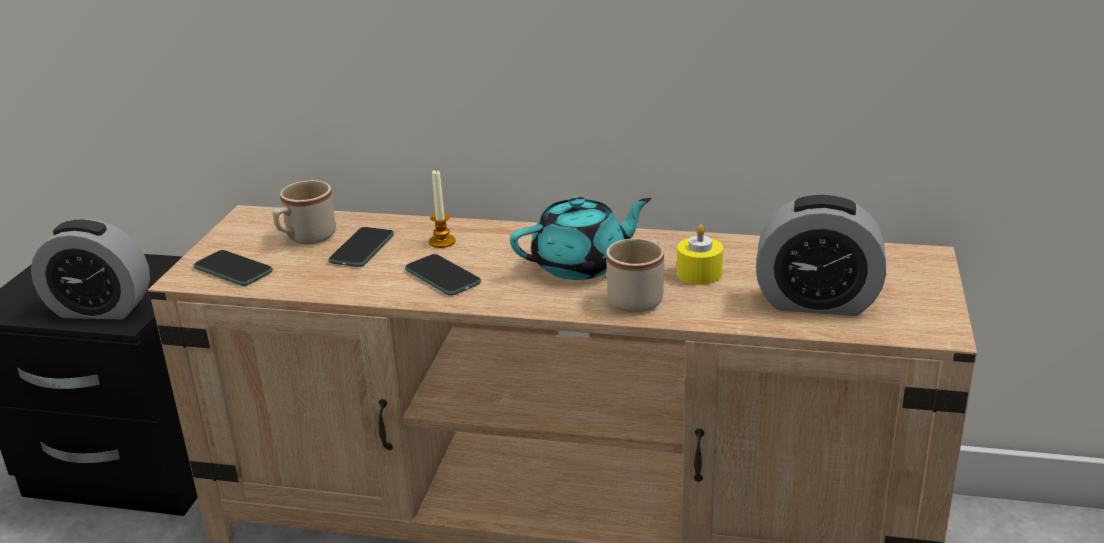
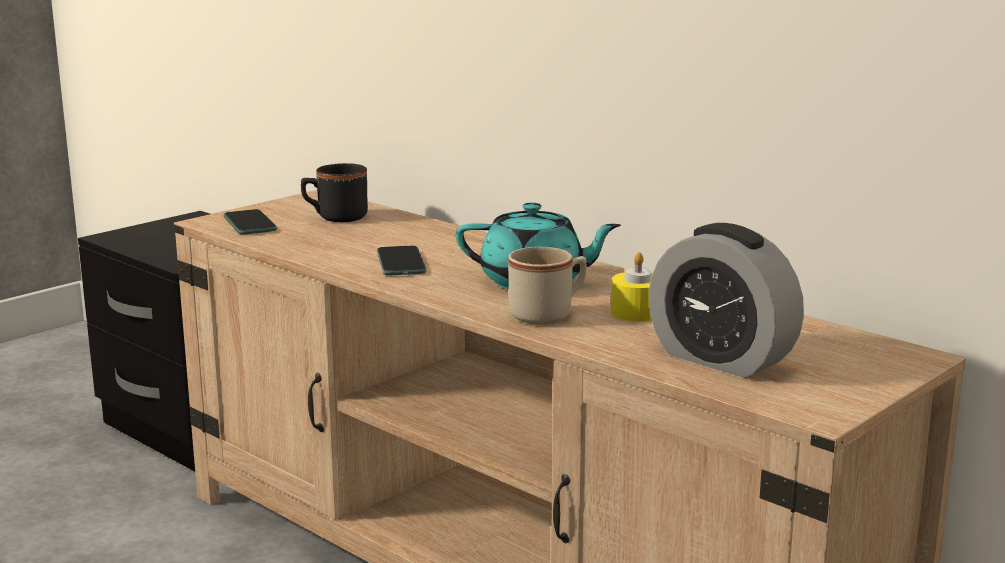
camera: 30 degrees right, 10 degrees down
alarm clock [31,219,150,319] -> none
beige mug [273,180,336,244] -> black mug [301,163,368,222]
phone [328,227,394,267] -> none
candle [429,170,456,248] -> none

